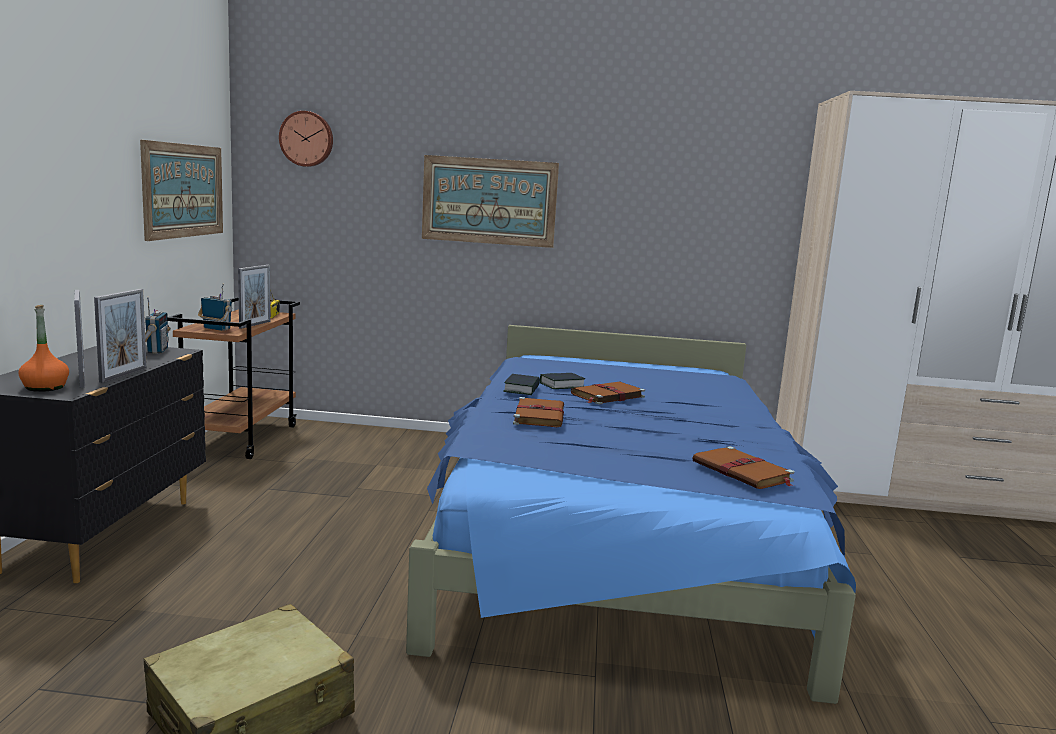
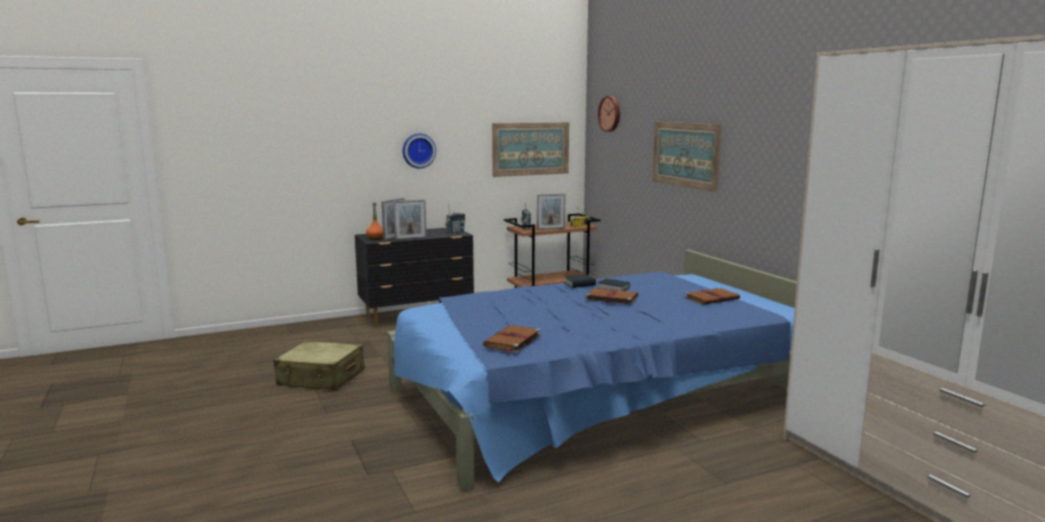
camera: 60 degrees right, 0 degrees up
brown book [513,397,564,427] -> brown book moved to [684,287,740,305]
none -> wall clock [403,133,436,169]

